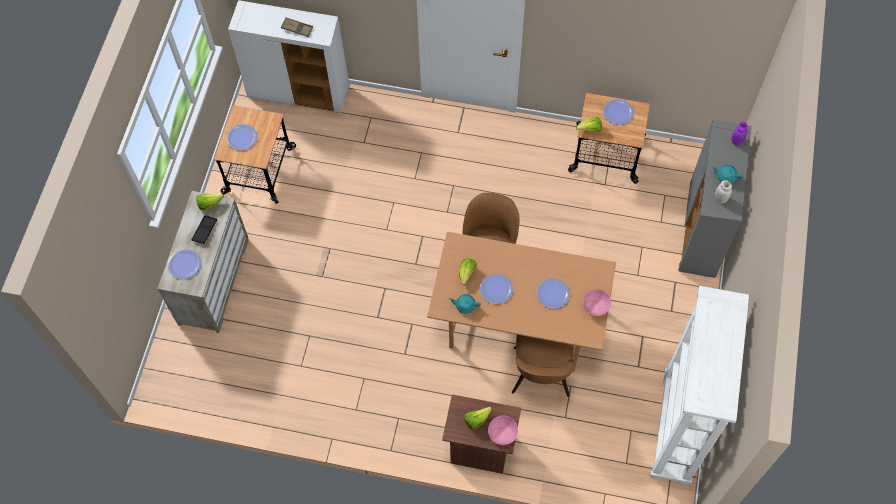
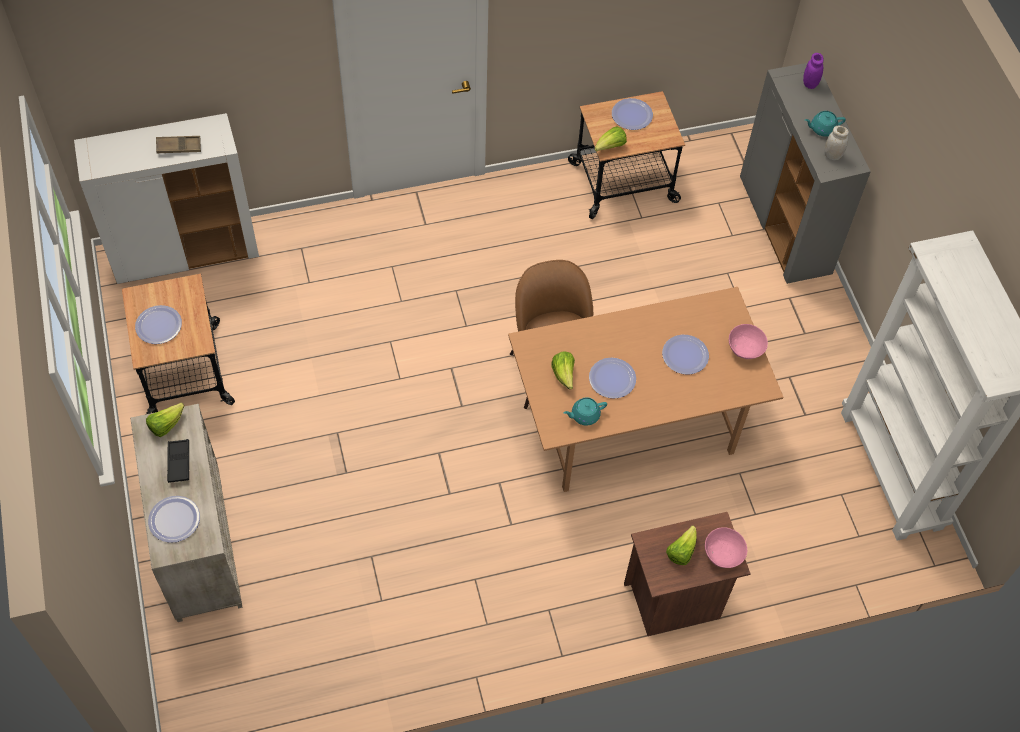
camera: 30 degrees left, 5 degrees down
brown chair [512,335,575,397] -> none

